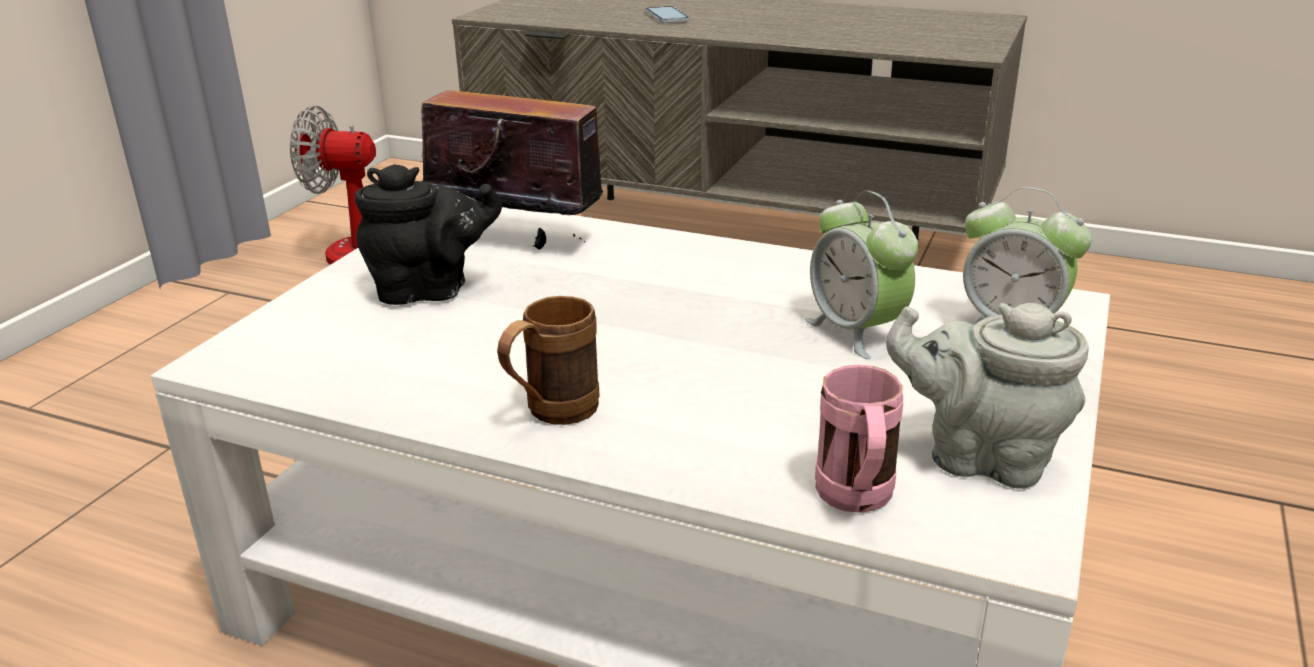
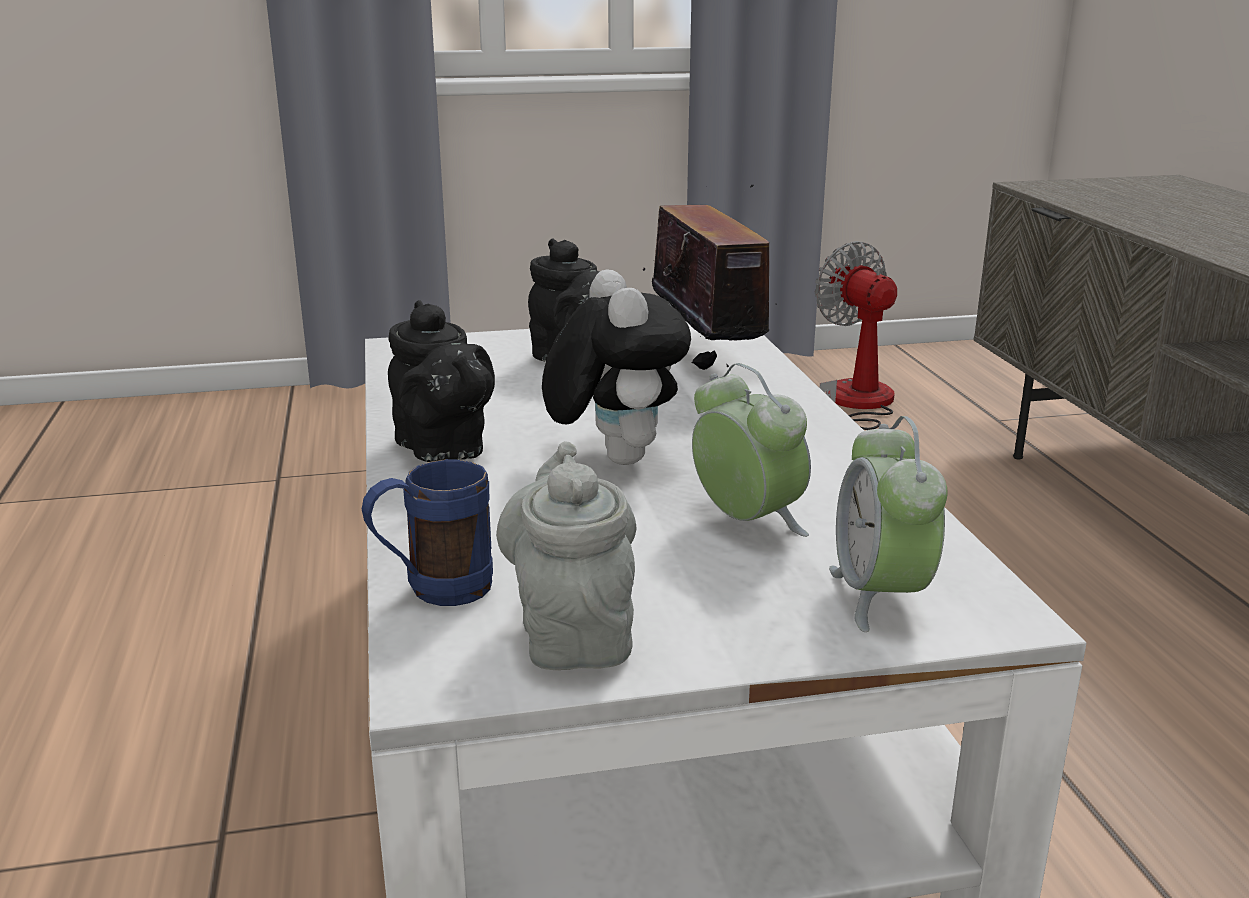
camera: 55 degrees right, 5 degrees down
brown mug [497,296,600,425] -> black teapot [388,300,495,462]
phone [645,6,690,23] -> none
alarm clock [805,191,918,359] -> alarm clock turned 120 degrees clockwise [692,363,811,537]
pink mug [815,364,903,513] -> blue mug [362,459,493,606]
none -> plush toy [542,269,691,465]

